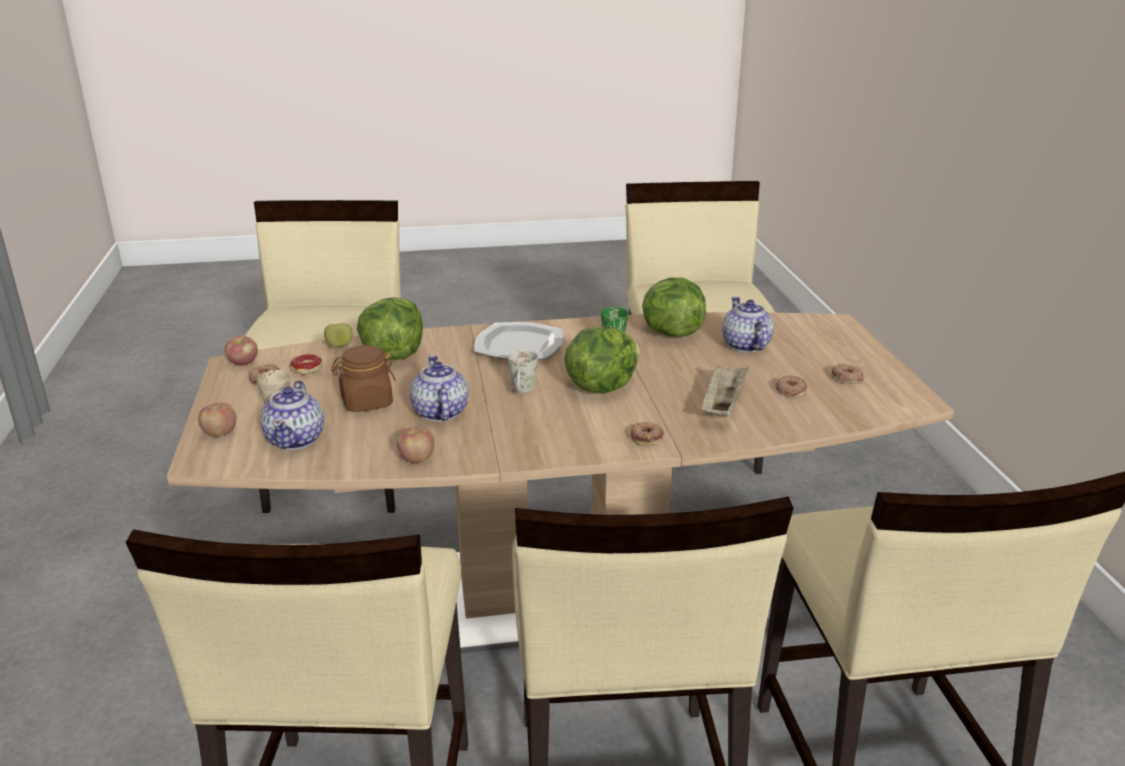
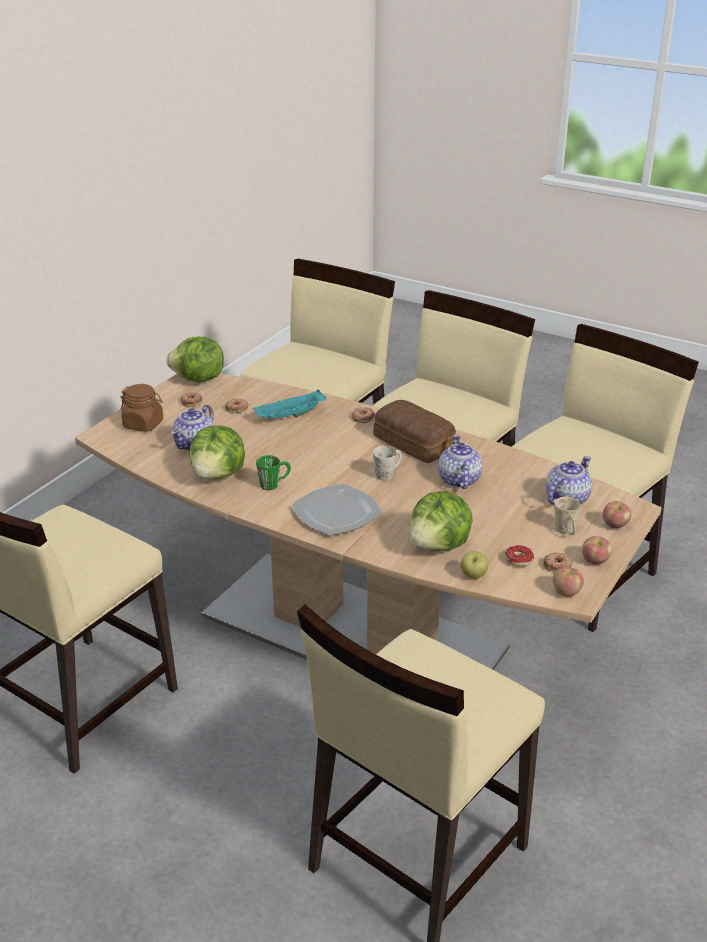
camera: 140 degrees left, 5 degrees up
brown jar [331,345,396,412] -> brown jar moved to [121,384,163,432]
apple [397,427,435,463] -> apple moved to [582,536,612,565]
teapot [410,355,468,422] -> teapot turned 150 degrees clockwise [438,435,482,489]
lettuce [564,326,640,393] -> lettuce moved to [166,337,224,383]
beige tray [700,363,749,417] -> turquoise tray [253,389,326,418]
none -> bread [373,400,456,463]

